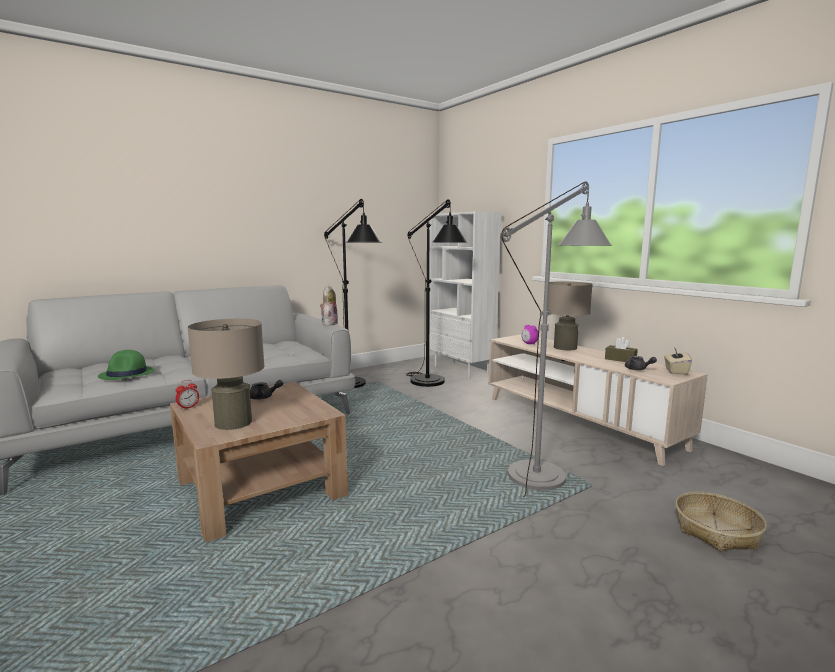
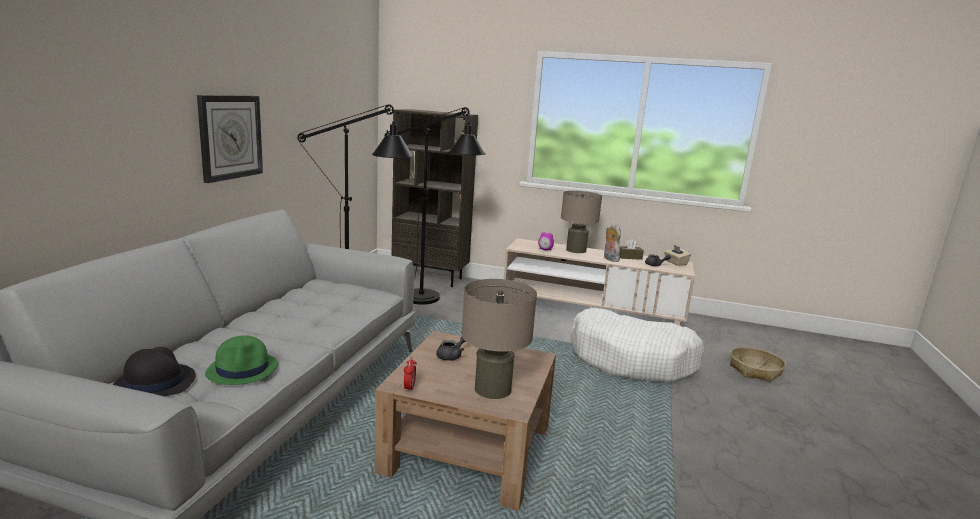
camera: 40 degrees left, 5 degrees up
plush toy [320,285,338,326] -> plush toy moved to [604,223,621,262]
white bookcase [429,212,501,379] -> brown bookcase [391,109,478,287]
grey floor lamp [501,181,612,498] -> white dog bed [571,308,705,383]
none -> black hat [113,347,196,396]
none -> wall clock [197,95,263,183]

